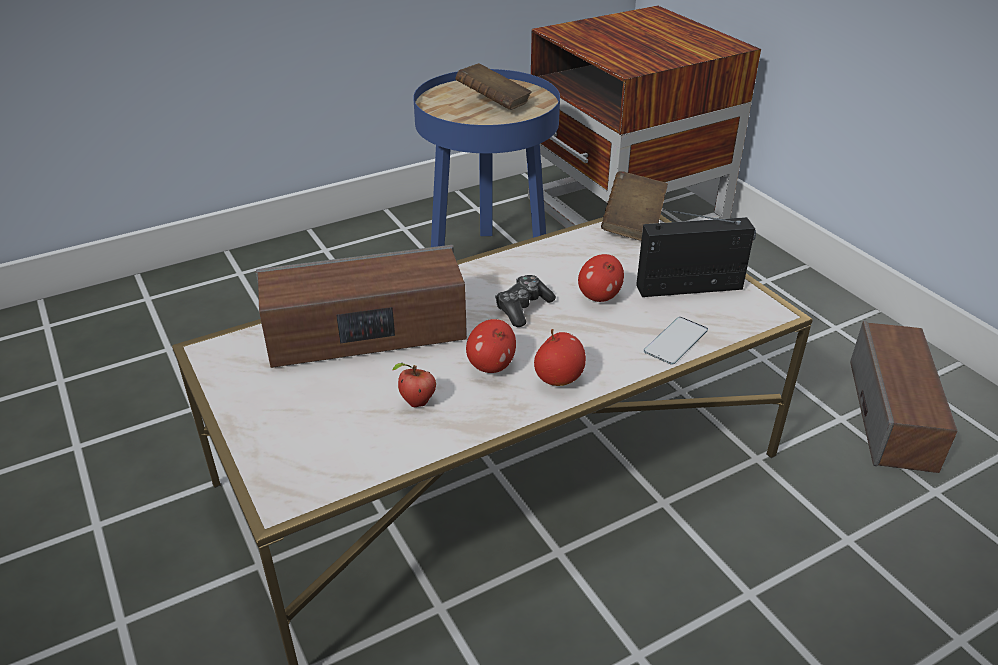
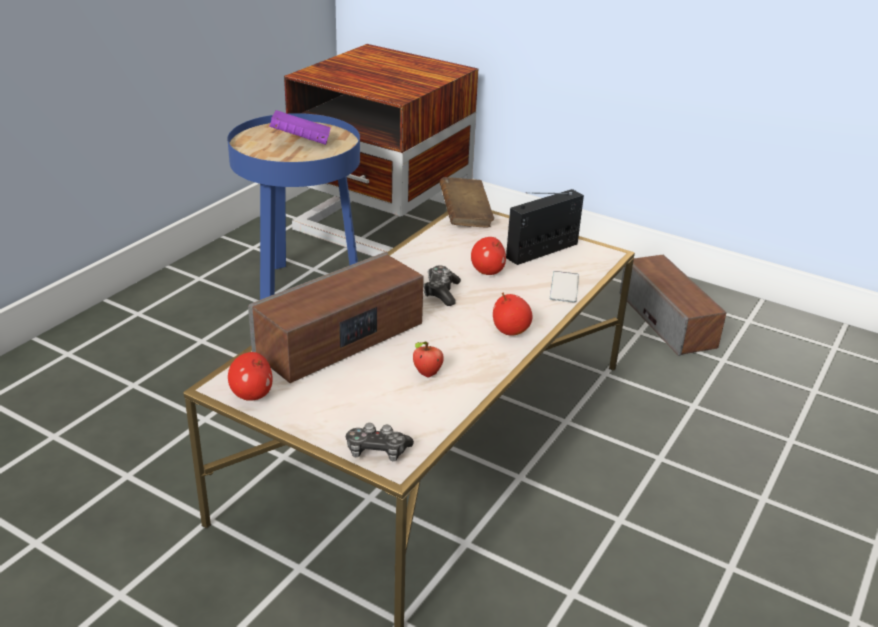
camera: 30 degrees left, 5 degrees down
brown book [455,63,532,110] -> purple book [269,110,330,145]
apple [466,319,516,373] -> apple moved to [228,352,273,401]
none -> game controller [346,423,414,461]

